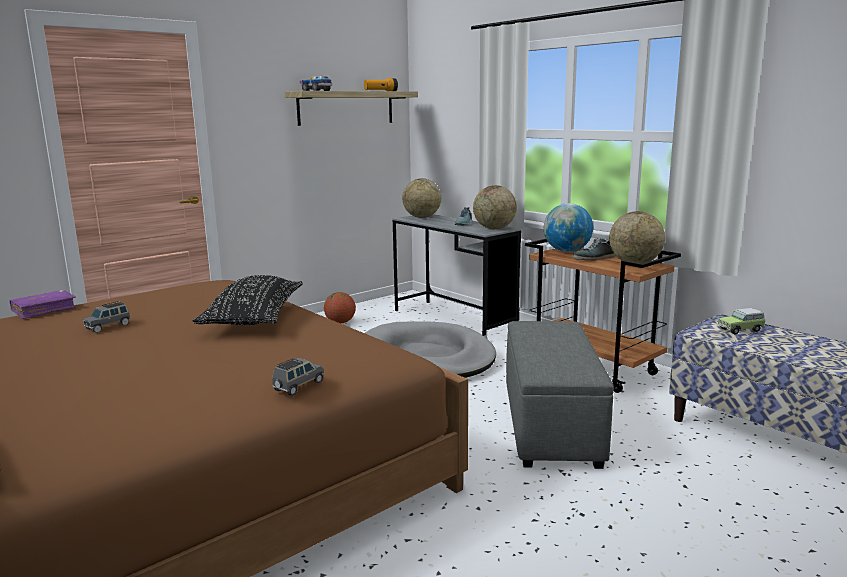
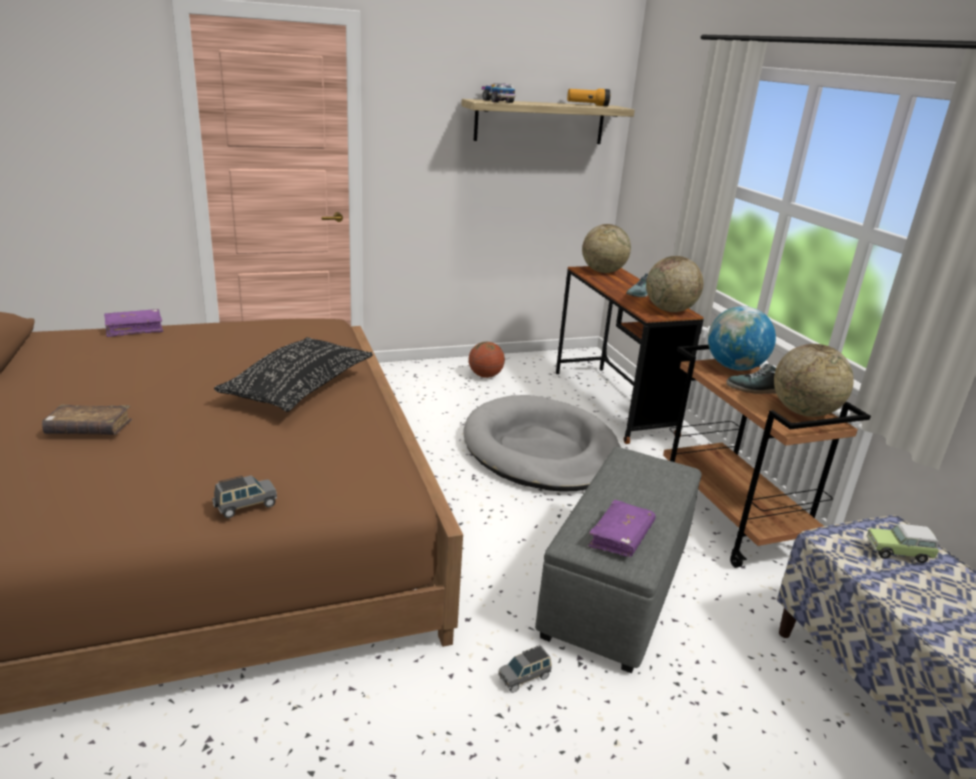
camera: 20 degrees right, 10 degrees up
grey toy car [83,301,130,333] -> grey toy car moved to [498,645,552,693]
grey desk [392,214,521,339] -> brown desk [556,266,704,444]
none -> brown book [42,405,132,435]
none -> purple book [588,500,656,557]

